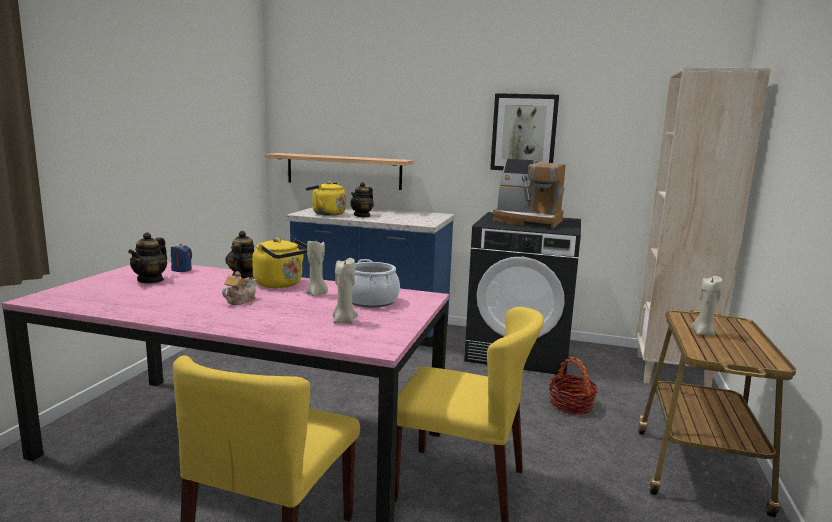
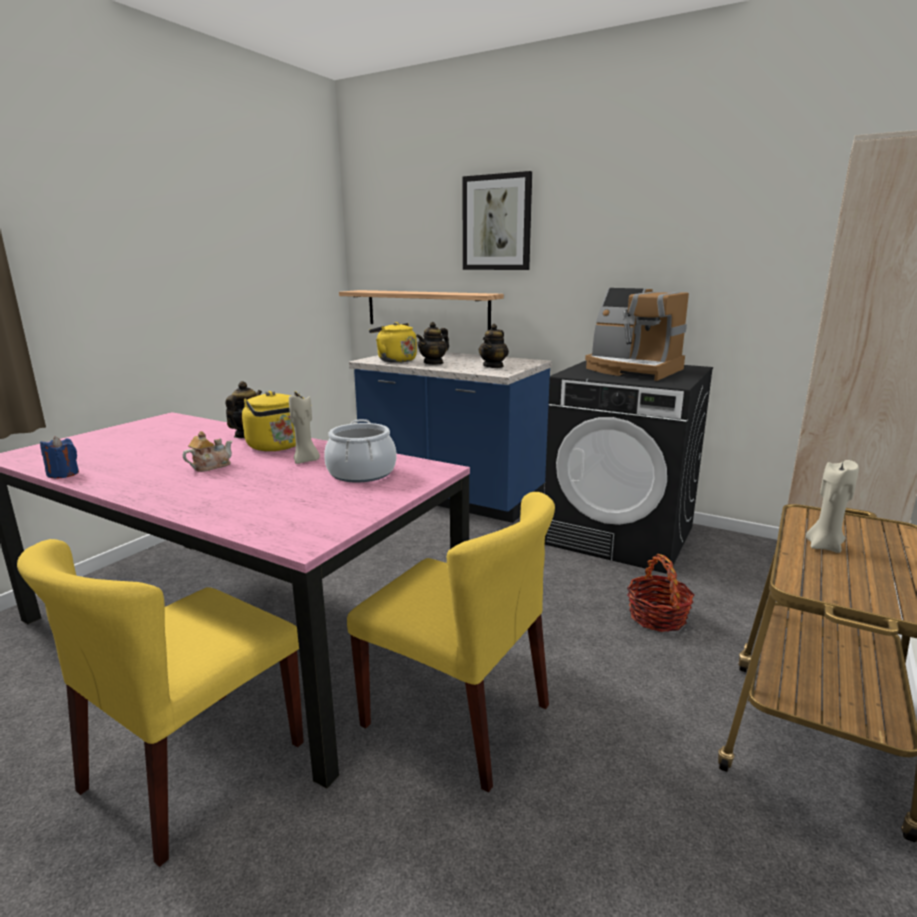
camera: 15 degrees right, 5 degrees up
teapot [128,232,167,283] -> teapot moved to [479,324,509,368]
blue candle [171,244,192,272] -> blue candle moved to [40,436,79,478]
beige candle [333,258,358,324] -> none
picture [490,93,559,170] -> picture moved to [462,171,532,270]

